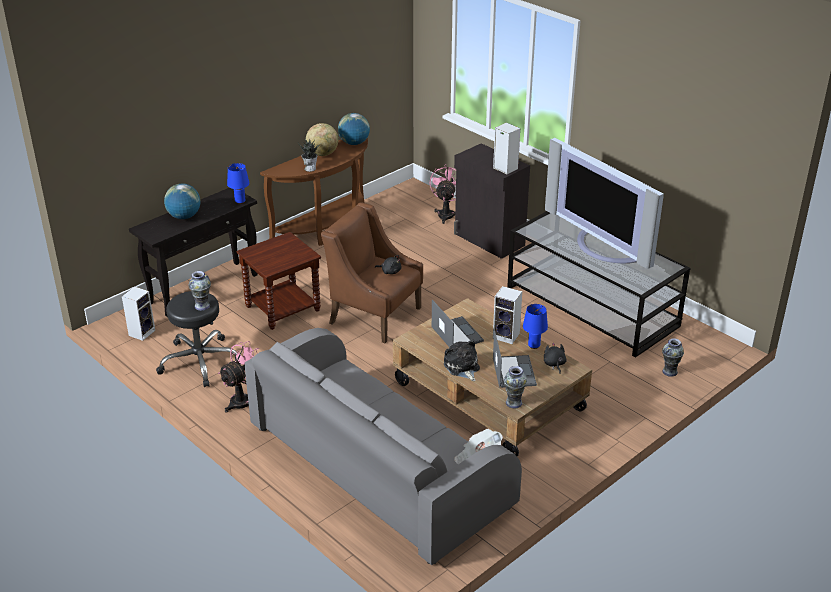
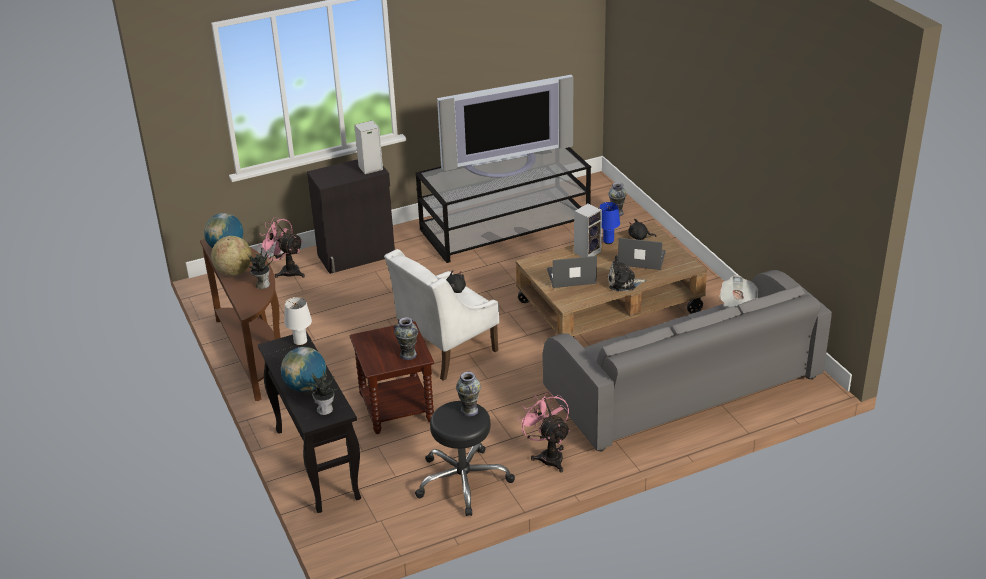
camera: 70 degrees left, 0 degrees up
speaker [122,287,155,341] -> none
blue table lamp [227,163,249,204] -> white table lamp [284,297,312,346]
brown armchair [321,202,423,343] -> white armchair [384,249,499,381]
vase [504,366,527,408] -> vase moved to [394,317,418,360]
none -> potted plant [306,369,337,415]

